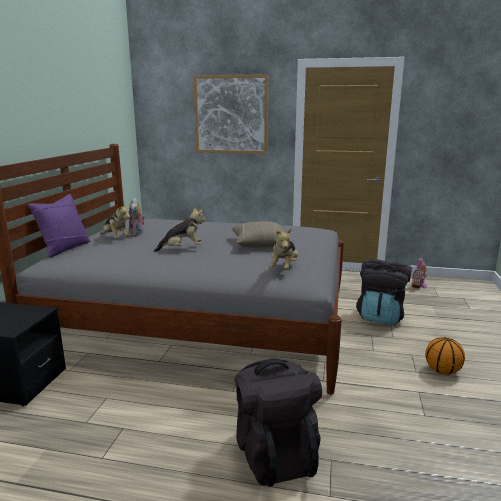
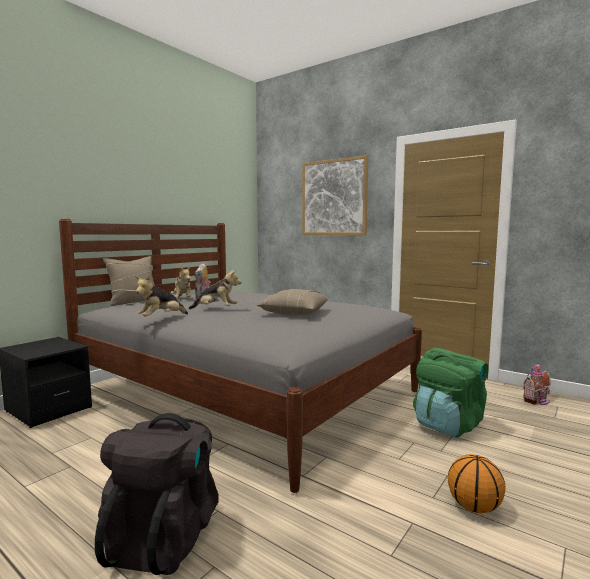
camera: 25 degrees right, 10 degrees down
purple pillow [28,194,90,257] -> beige pillow [103,256,155,306]
plush toy [269,229,298,270] -> plush toy moved to [135,275,188,317]
black backpack [356,258,412,325] -> green backpack [413,348,489,437]

